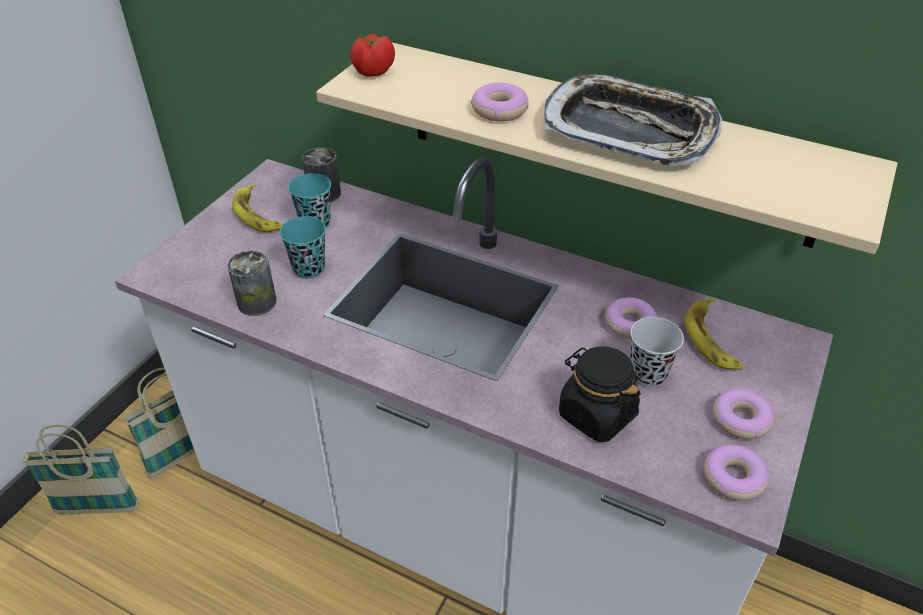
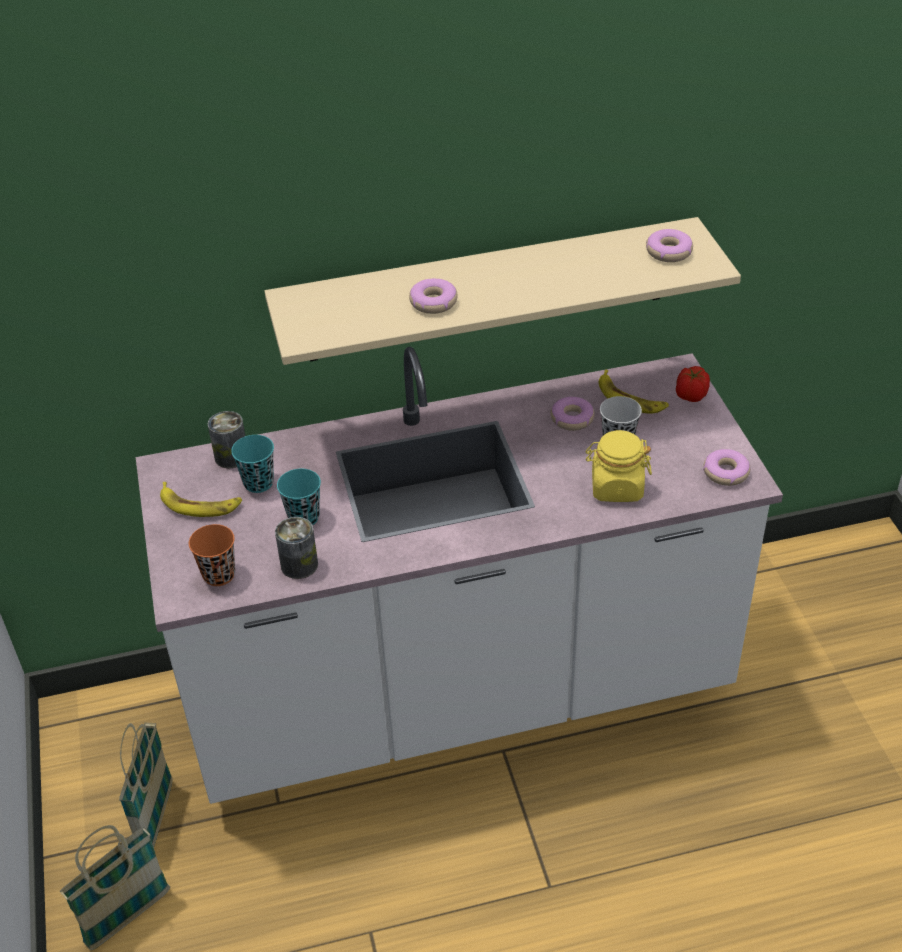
camera: 40 degrees left, 0 degrees up
tomato [350,33,395,77] -> tomato moved to [676,366,710,402]
tray [544,74,722,166] -> none
black jar [559,346,641,442] -> yellow jar [585,430,652,502]
donut [713,389,774,439] -> donut moved to [646,229,693,262]
none -> orange cup [189,524,235,586]

